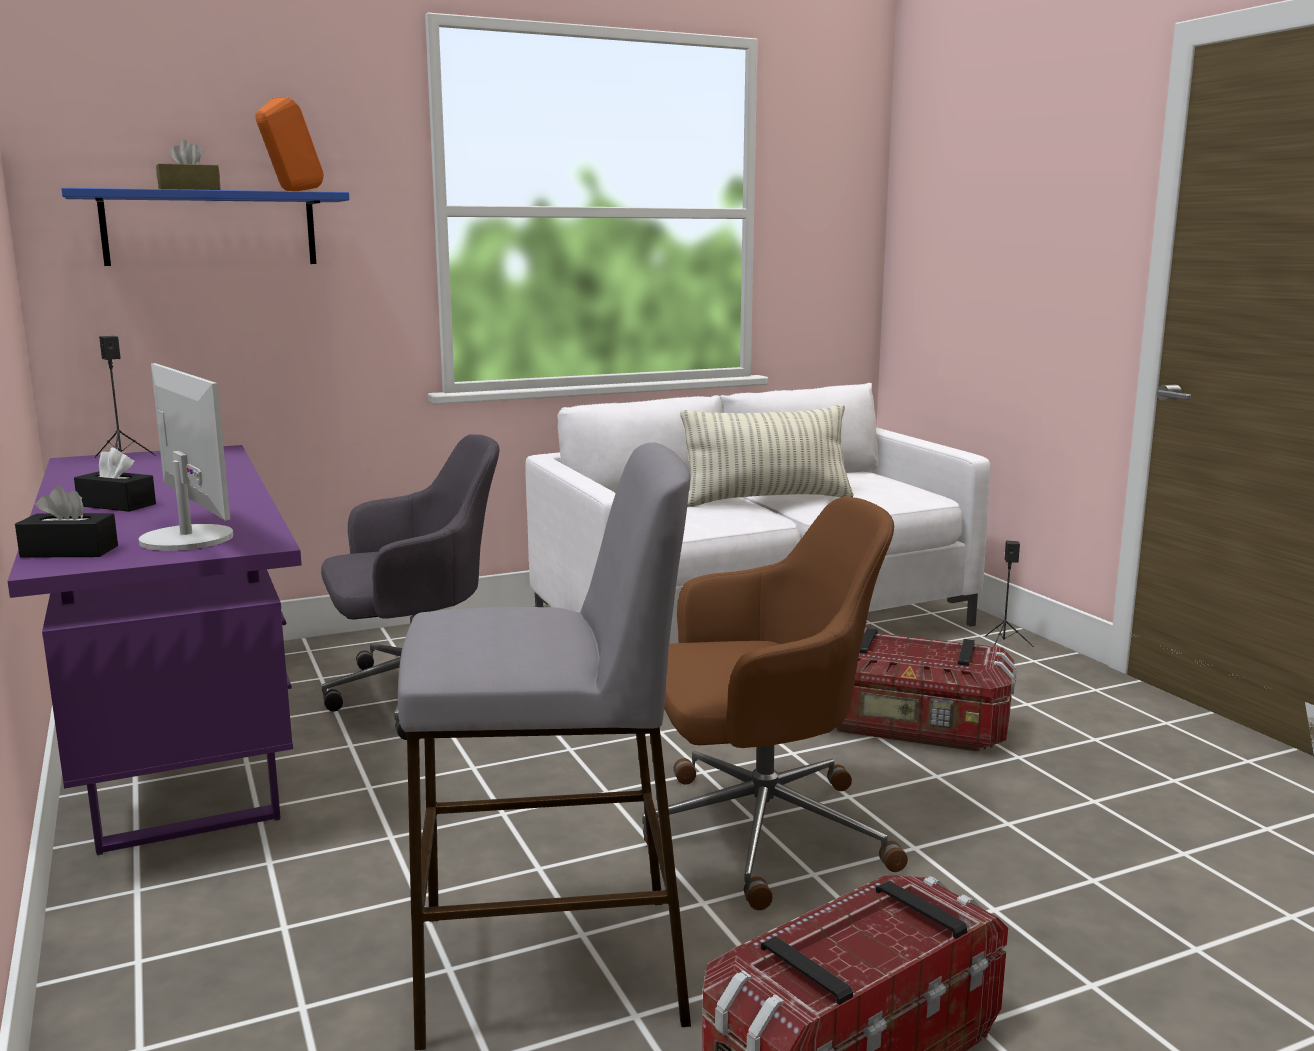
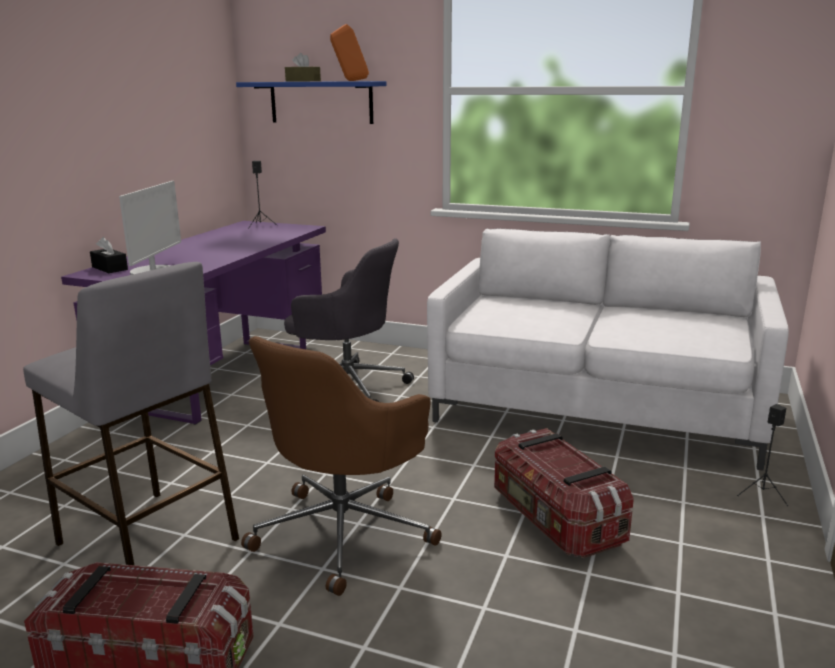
camera: 45 degrees right, 5 degrees up
black tissue box [74,448,156,512] -> none
brown office chair [642,497,908,910] -> brown office chair turned 90 degrees clockwise [241,336,442,596]
pillow [680,404,854,507] -> none

